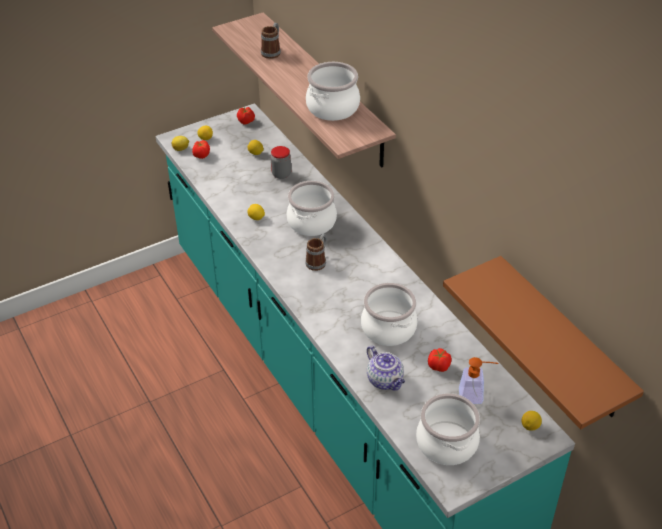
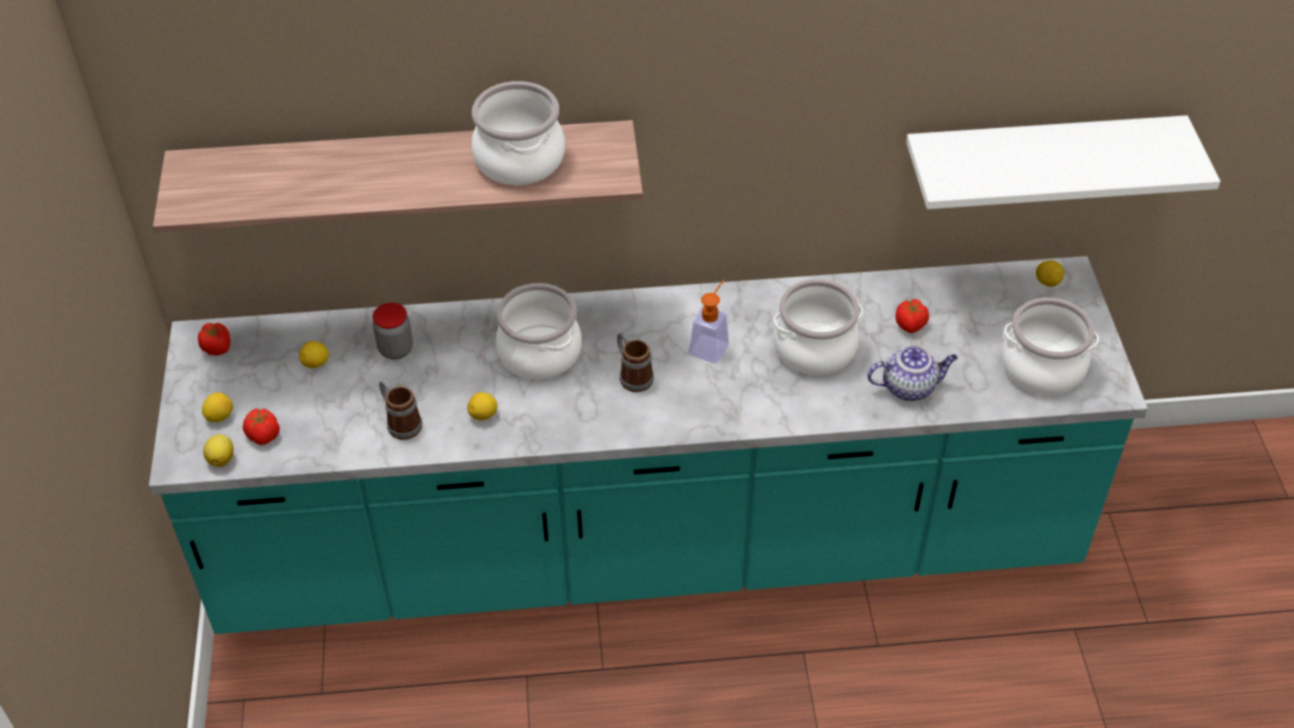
camera: 65 degrees left, 5 degrees up
mug [261,23,281,59] -> mug moved to [379,380,422,440]
brown shelf [443,256,644,429] -> white shelf [906,115,1220,209]
soap dispenser [459,357,498,404] -> soap dispenser moved to [689,280,729,363]

